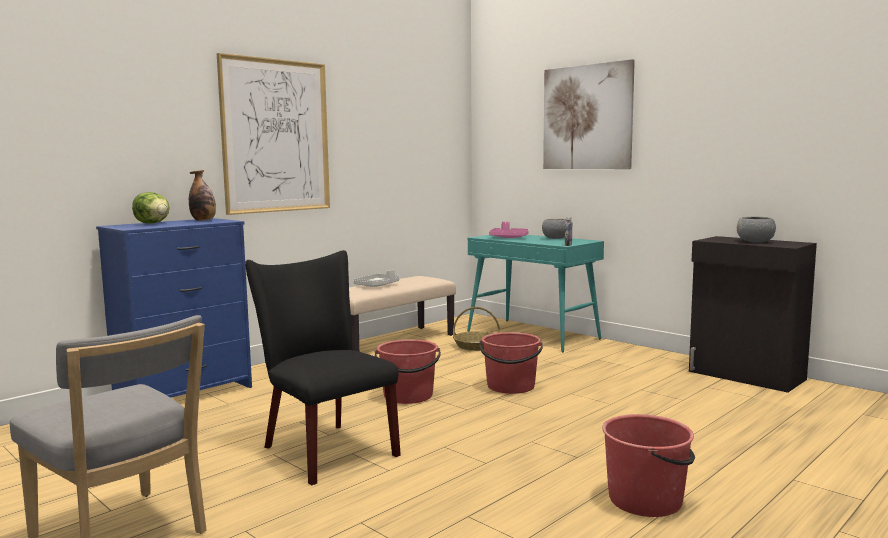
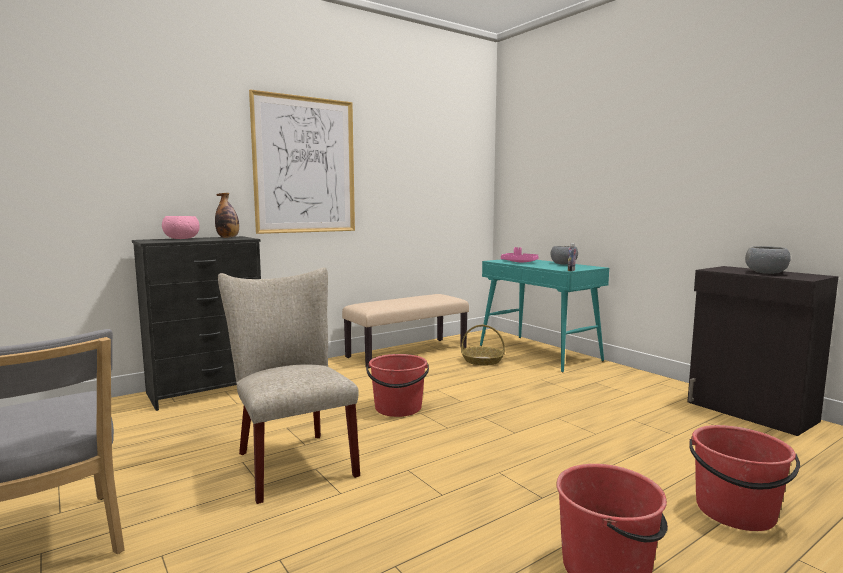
camera: 10 degrees right, 0 degrees up
blue dresser [96,218,252,398] -> black dresser [132,236,261,411]
lettuce [132,192,170,224] -> pink bowl [162,216,199,239]
black chair [245,250,401,486] -> beige chair [218,267,360,504]
grey tray [354,270,399,287] -> none
red bucket [479,332,543,394] -> red bucket moved to [689,425,800,531]
picture [543,59,635,169] -> none

